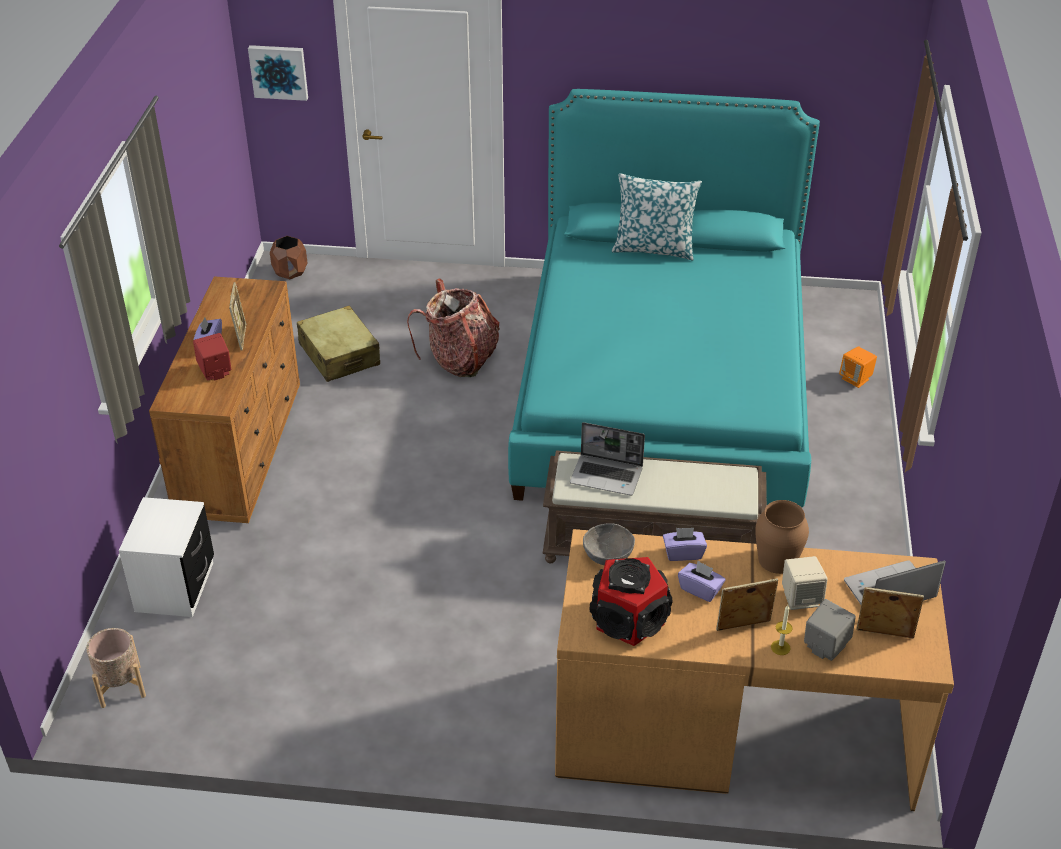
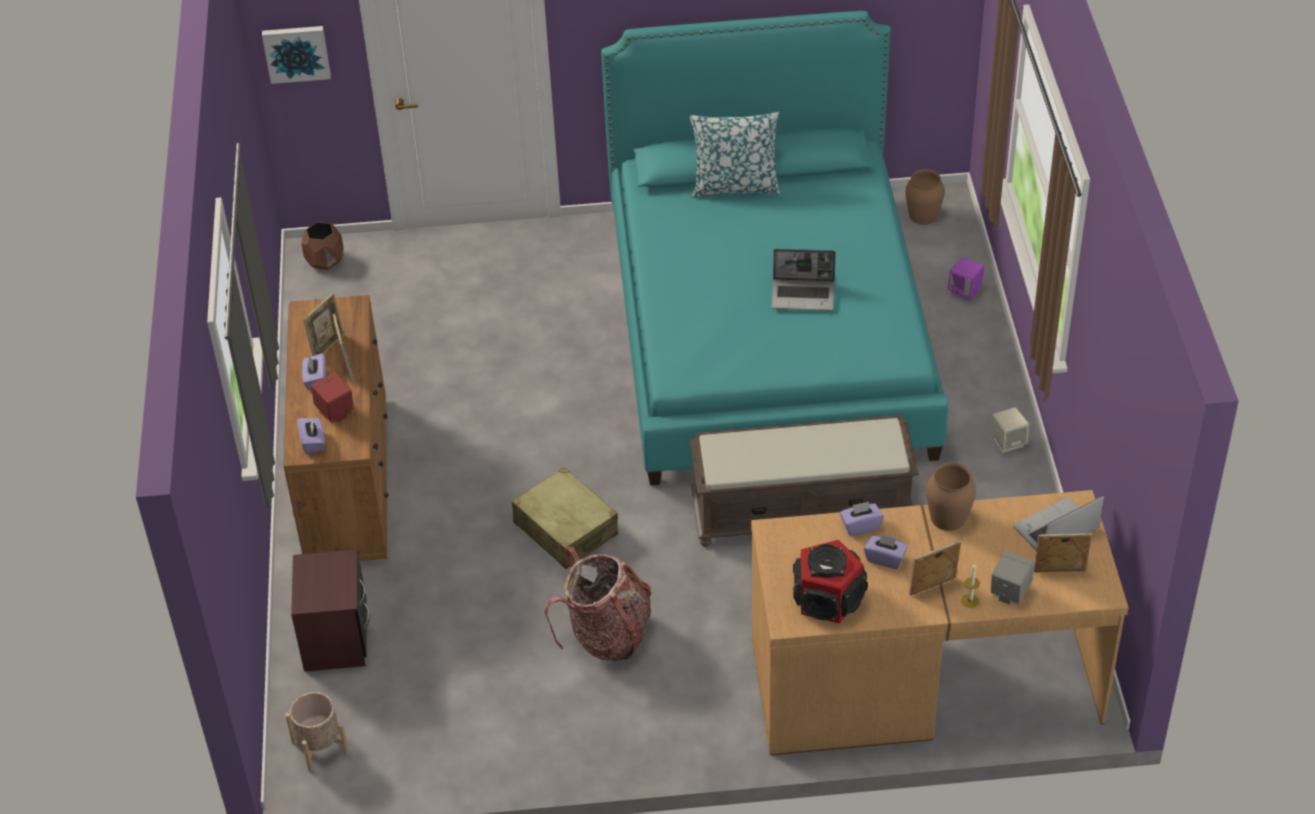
camera: 10 degrees left, 5 degrees up
white nightstand [119,497,214,617] -> brown nightstand [291,549,370,672]
beige suitcase [297,305,380,382] -> beige suitcase moved to [512,467,618,569]
backpack [407,278,500,377] -> backpack moved to [545,546,652,662]
laptop [570,422,645,495] -> laptop moved to [771,249,836,311]
grey bowl [583,523,635,565] -> none
beige speaker [782,556,828,610] -> beige speaker moved to [991,407,1029,453]
orange speaker [839,346,877,388] -> purple speaker [948,257,984,301]
none -> purple tissue box [297,417,325,454]
none -> picture frame [303,293,344,356]
none -> brown vase [905,169,945,225]

